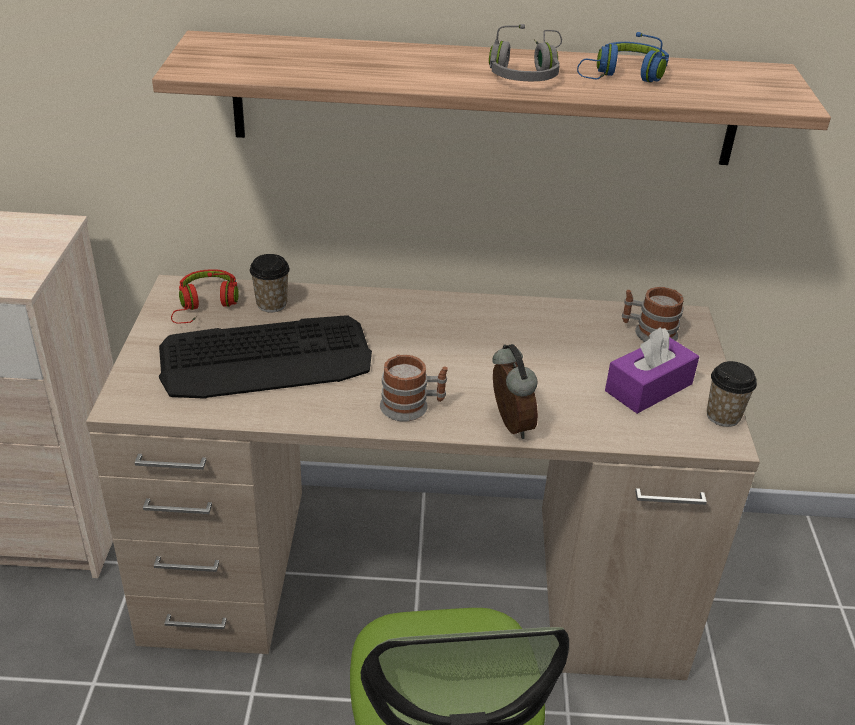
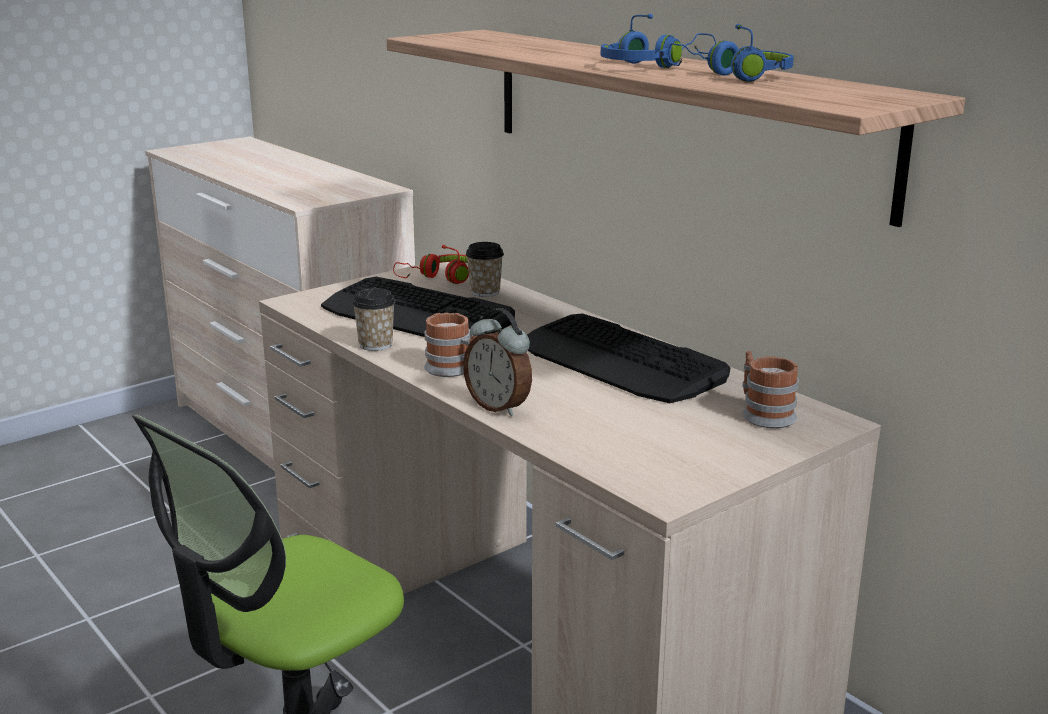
camera: 50 degrees right, 15 degrees down
grey headphones [489,24,562,81] -> blue headphones [601,14,716,68]
alarm clock [492,344,538,439] -> alarm clock turned 105 degrees clockwise [463,308,532,416]
purple tissue box [605,327,699,414] -> none
cup [707,361,757,427] -> cup moved to [352,288,395,351]
none -> keyboard [527,313,730,403]

